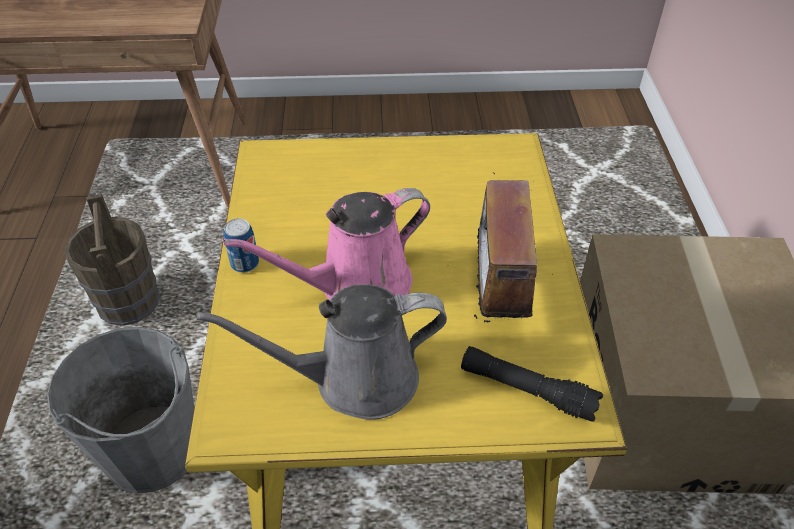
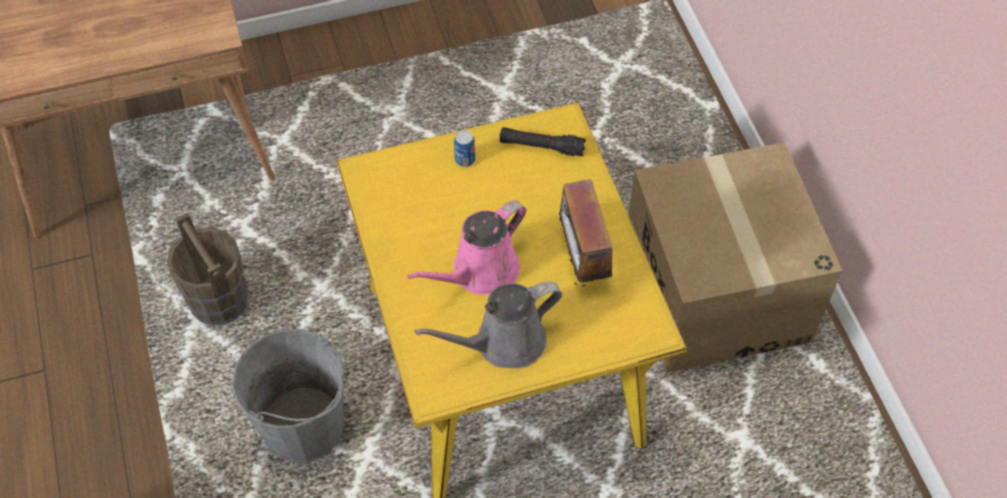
camera: 15 degrees left, 10 degrees up
can [223,218,259,273] -> can moved to [454,130,475,167]
black flashlight [461,346,604,422] -> black flashlight moved to [500,127,586,156]

